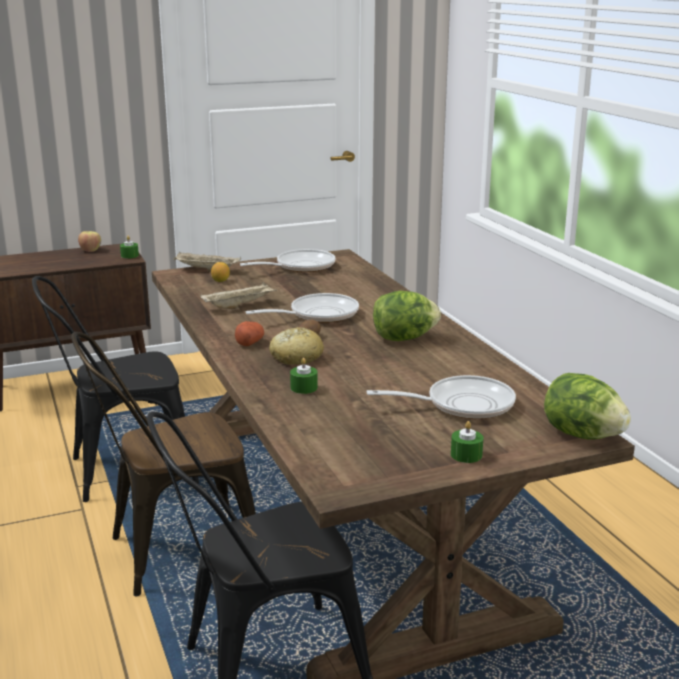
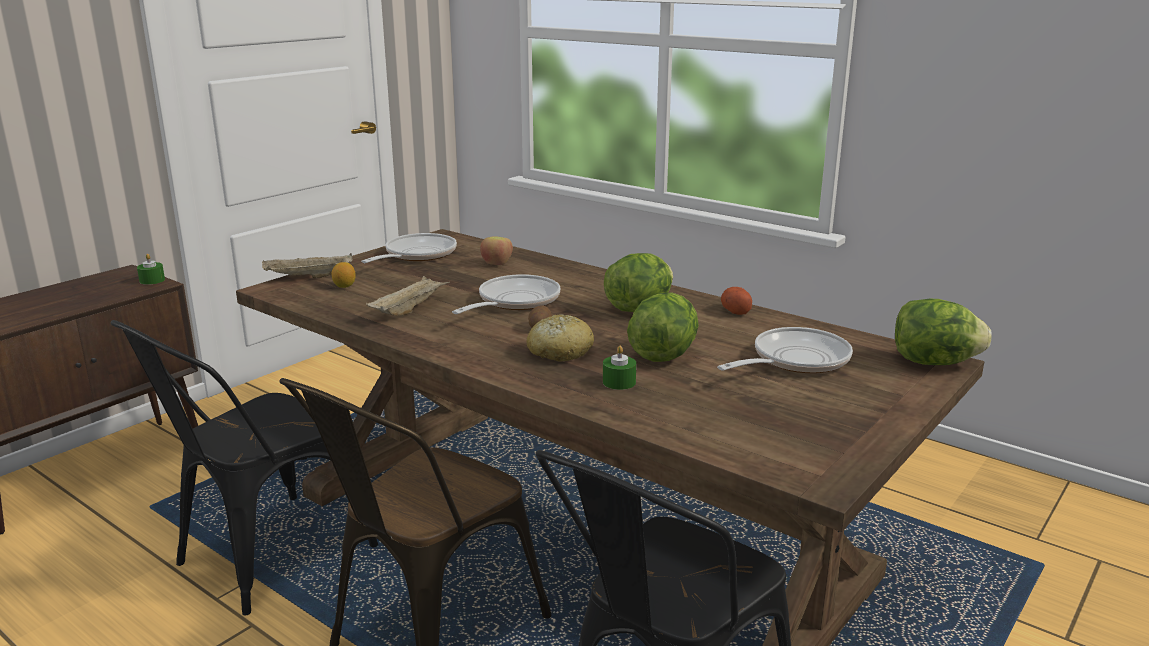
camera: 30 degrees left, 0 degrees up
apple [78,231,101,252] -> apple moved to [480,236,513,265]
potato [235,321,264,346] -> potato moved to [721,287,752,315]
green candle [451,421,483,463] -> none
none -> lettuce [627,293,699,362]

